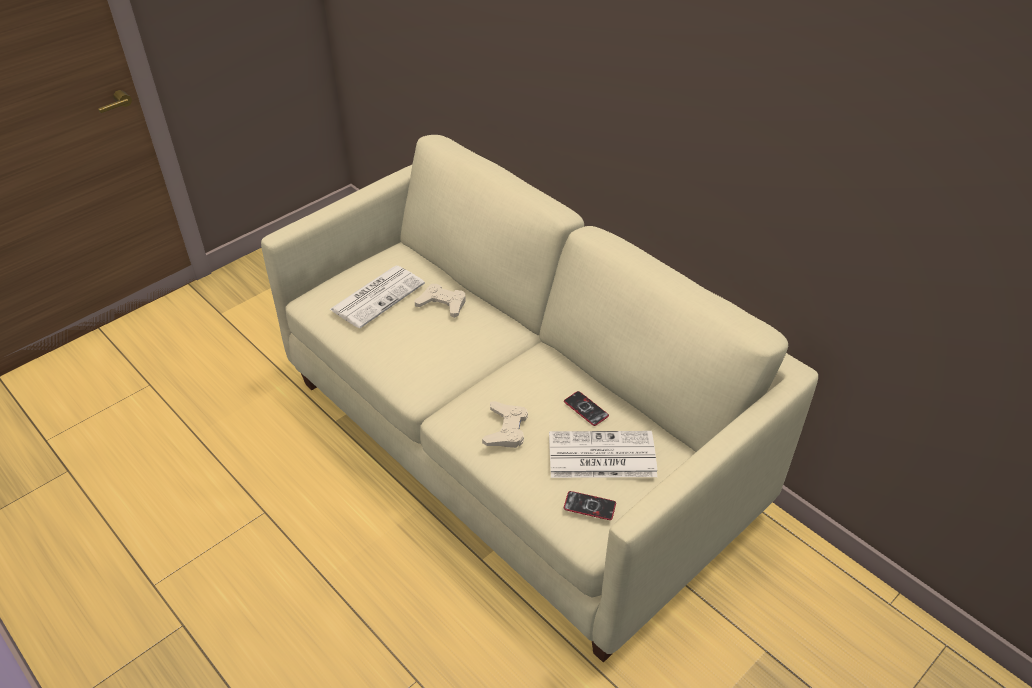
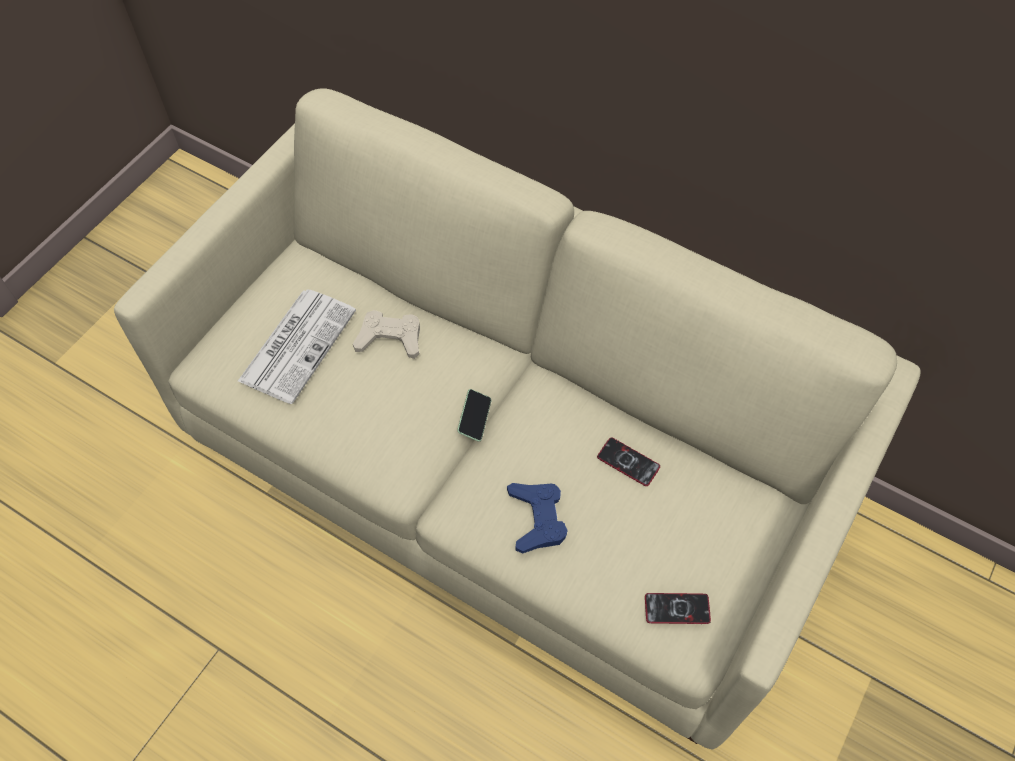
camera: 15 degrees left, 15 degrees up
beige game controller [482,401,528,448] -> blue game controller [507,483,568,553]
newspaper [549,431,657,478] -> none
none -> phone [457,389,491,441]

